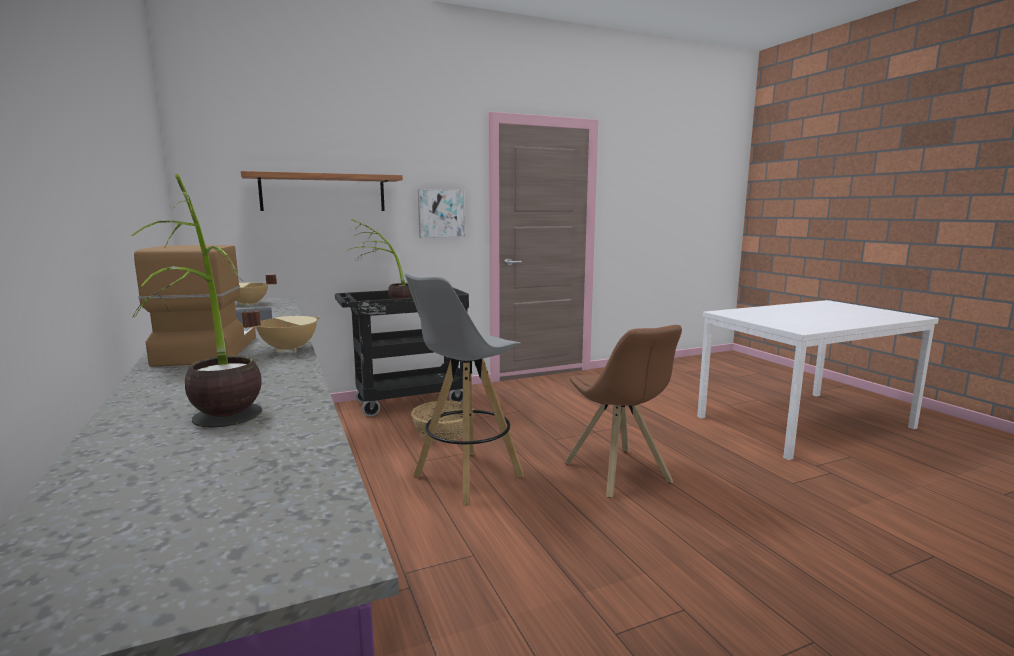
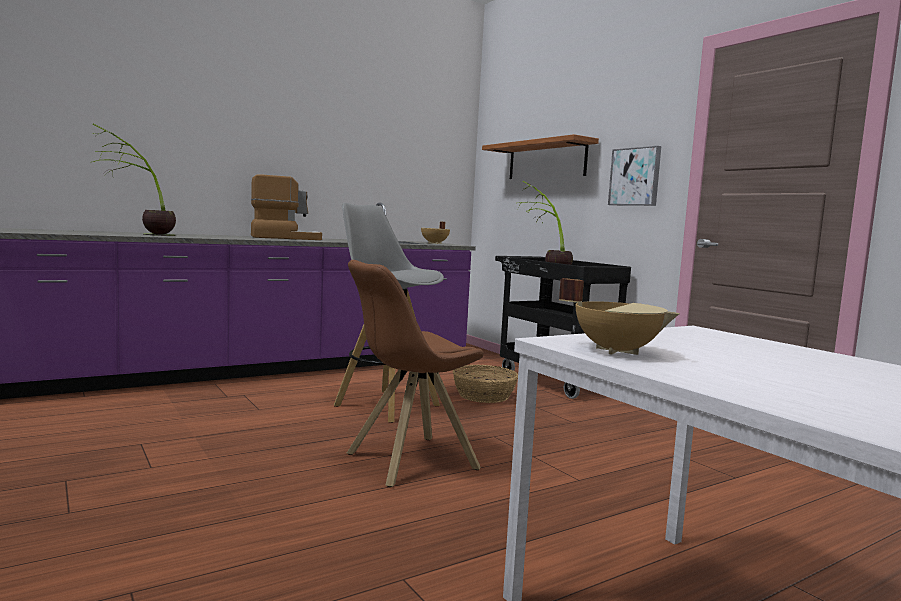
camera: 80 degrees right, 5 degrees down
beige cooking pot [242,311,320,352] -> beige cooking pot moved to [559,278,680,355]

